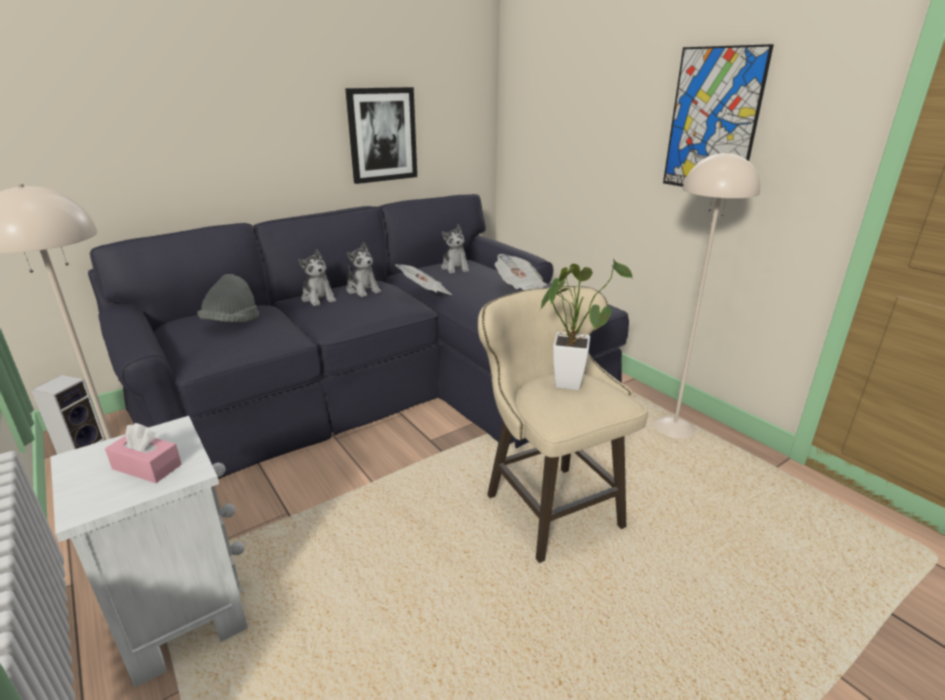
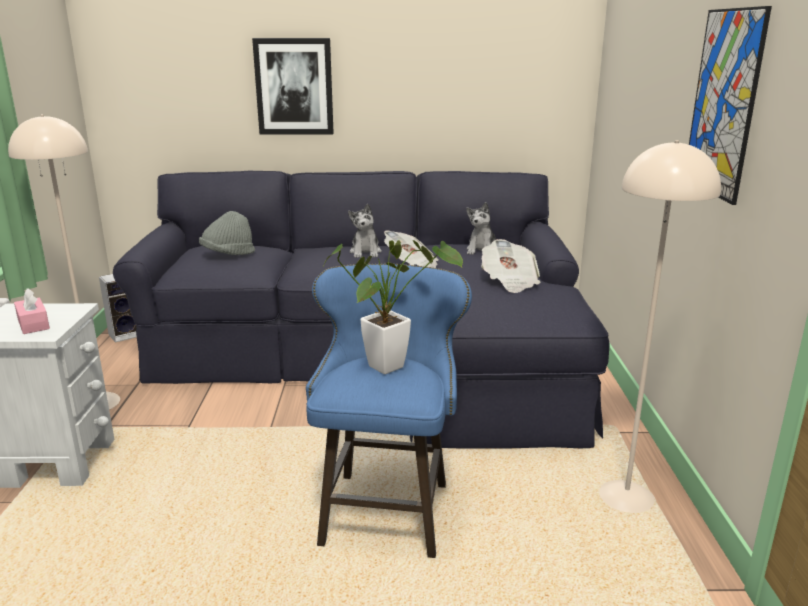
camera: 35 degrees right, 5 degrees down
plush toy [298,249,336,306] -> none
picture [345,87,417,184] -> picture moved to [252,38,334,134]
beige stool [478,286,648,563] -> blue stool [306,264,472,558]

